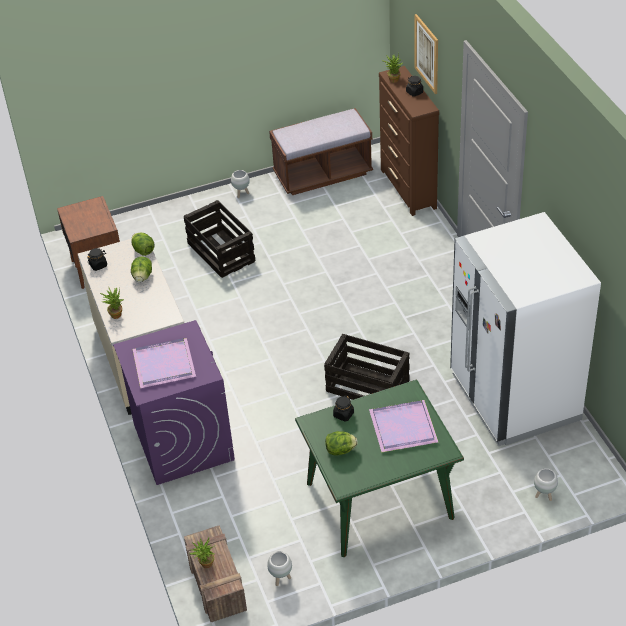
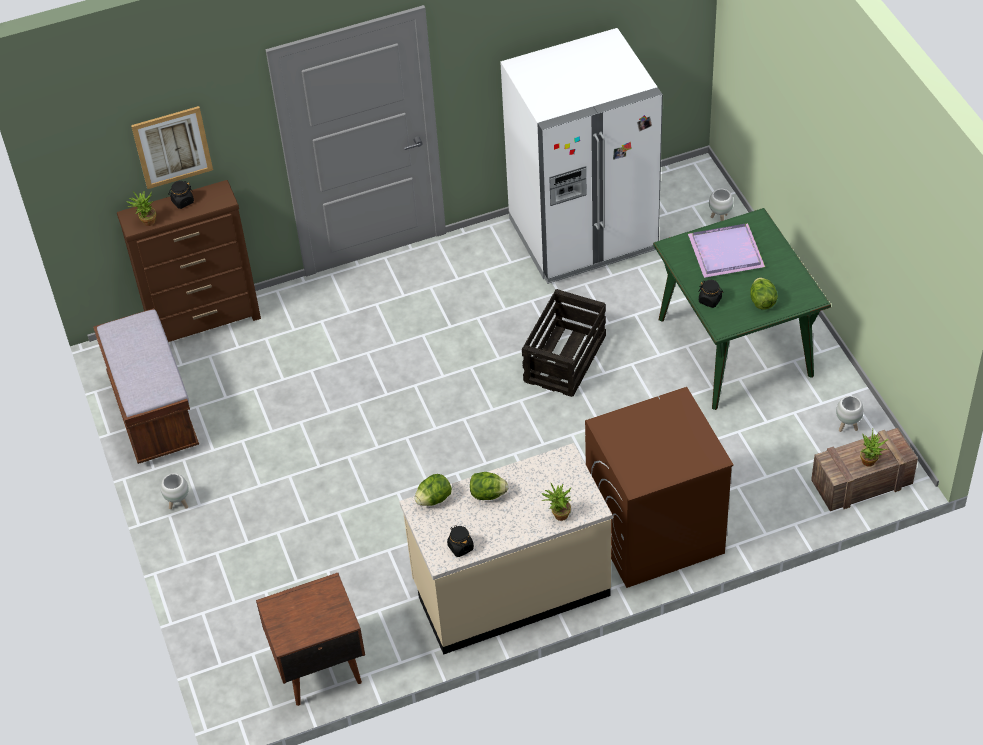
camera: 90 degrees left, 5 degrees up
purple washing machine [113,320,235,485] -> brown washing machine [585,387,734,588]
purple tray [133,338,196,388] -> none
crate [184,200,255,278] -> none

